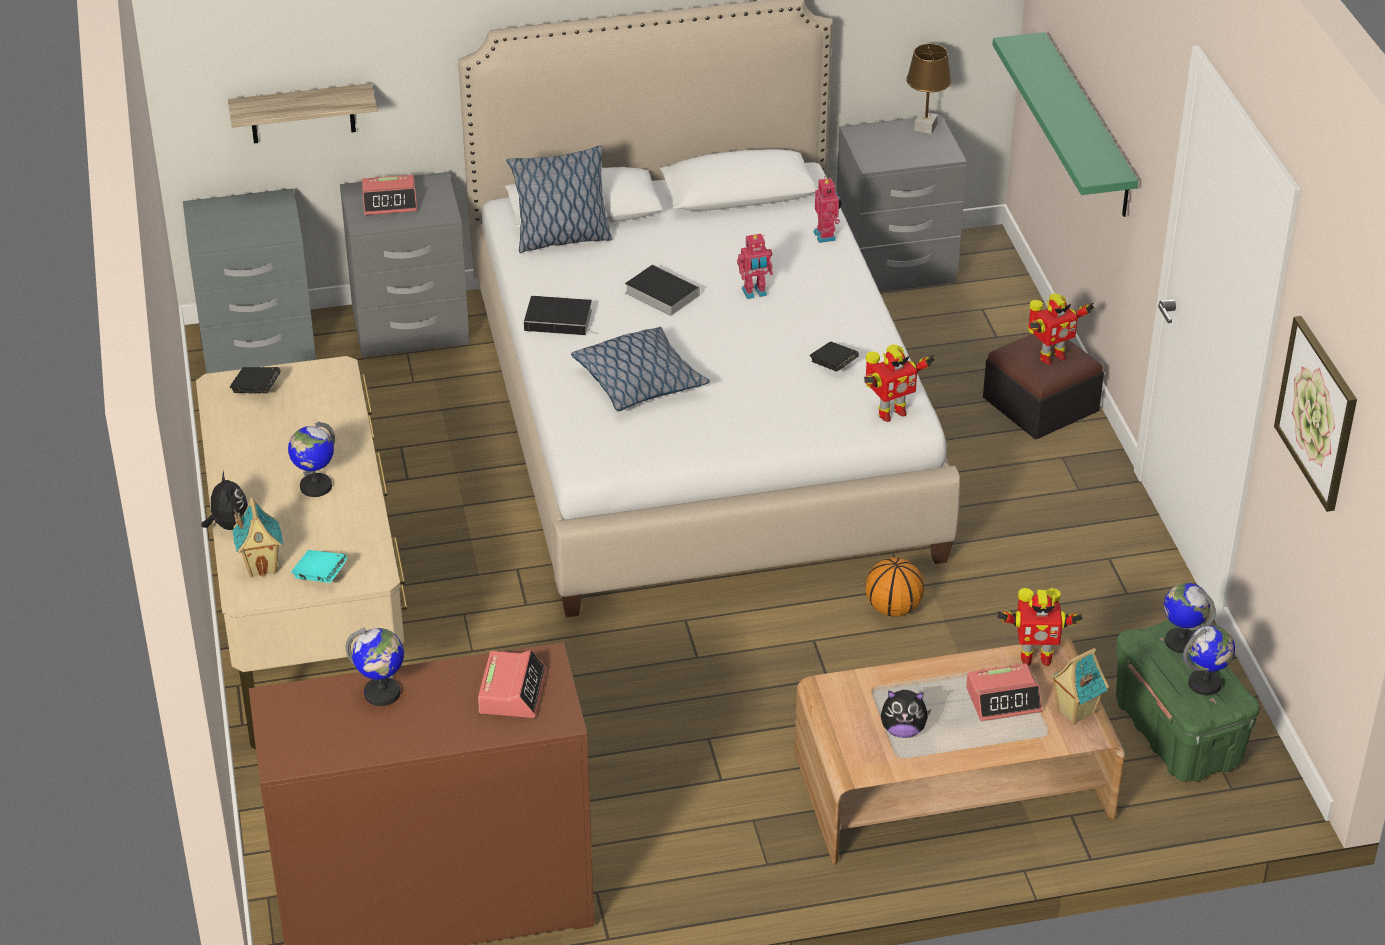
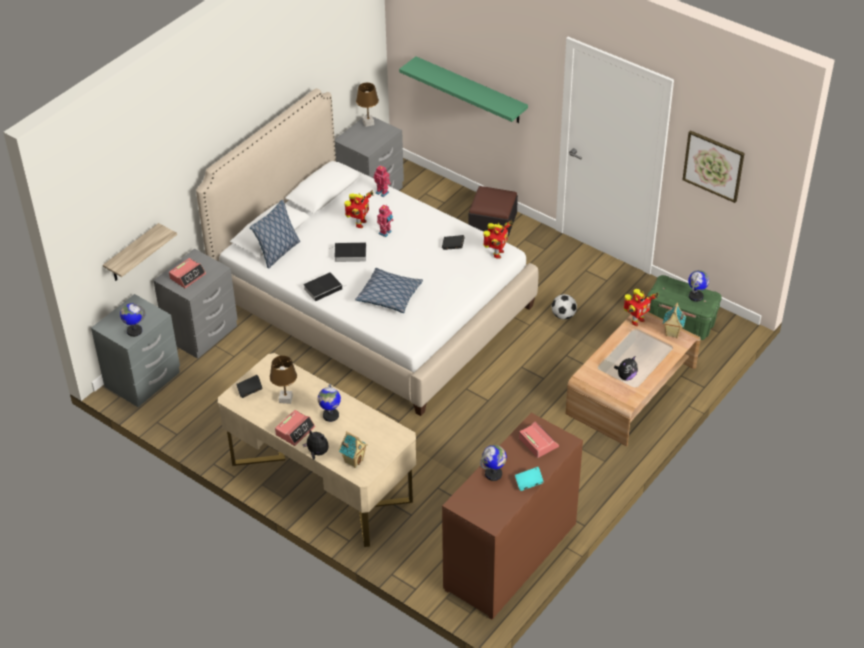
camera: 40 degrees left, 5 degrees up
turquoise book [291,550,347,583] -> turquoise book moved to [515,467,544,491]
basketball [866,558,924,617] -> none
alarm clock [966,663,1042,721] -> alarm clock moved to [275,410,315,446]
toy robot [1027,294,1094,365] -> toy robot moved to [344,190,373,228]
globe [1164,583,1216,653] -> globe moved to [120,303,146,337]
none -> brown table lamp [270,355,297,404]
none -> football [552,294,577,320]

